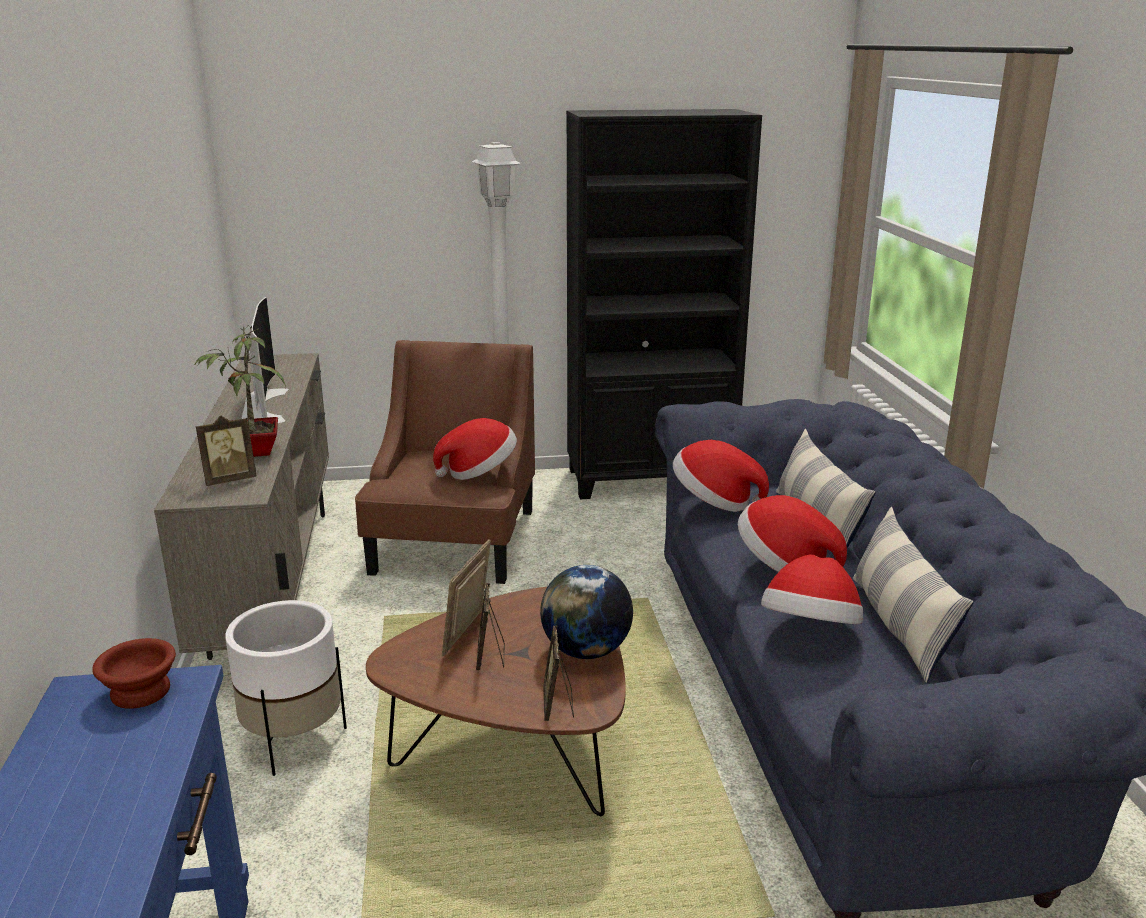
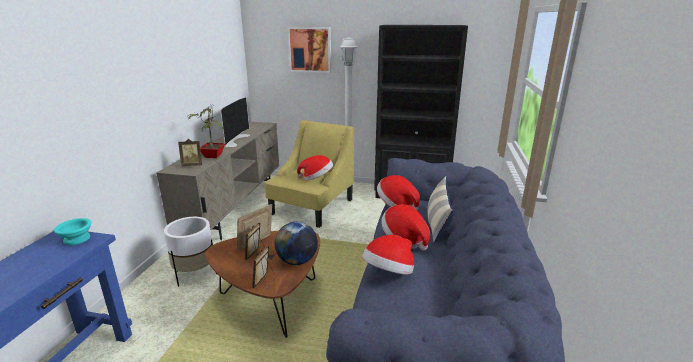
camera: 20 degrees right, 0 degrees up
brown bowl [92,638,176,709] -> turquoise bowl [54,218,92,245]
brown armchair [355,340,535,584] -> yellow armchair [265,120,354,228]
pillow [853,506,974,683] -> none
none -> picture [287,27,331,73]

